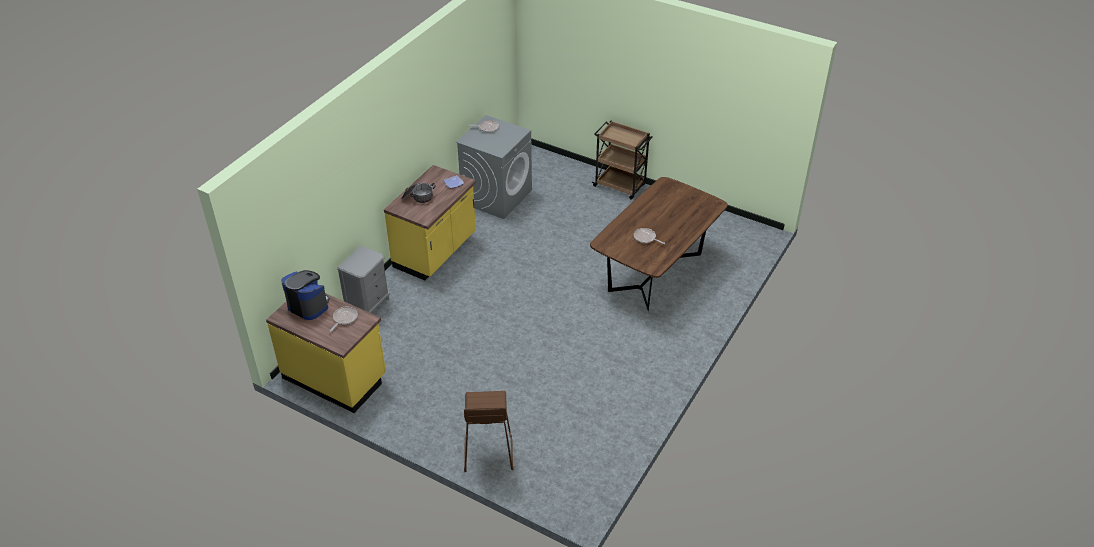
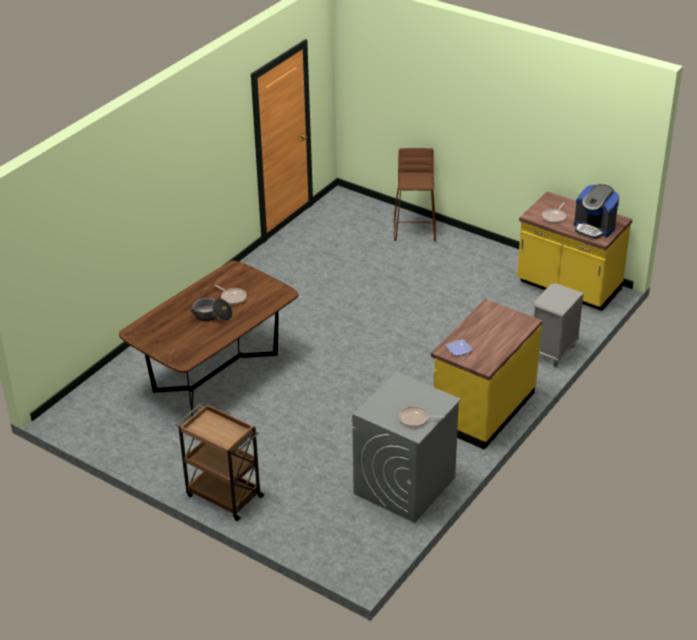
camera: 175 degrees left, 5 degrees down
cooking pot [402,183,436,203] -> cooking pot moved to [189,297,233,321]

